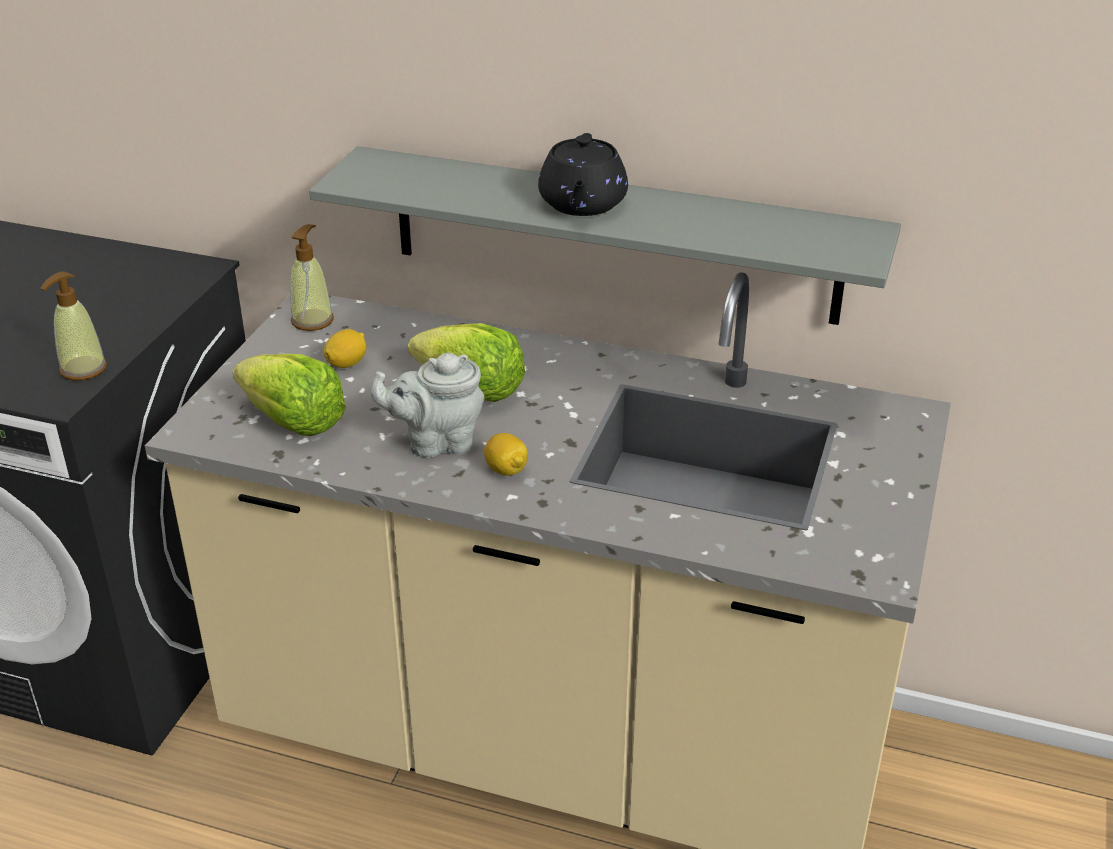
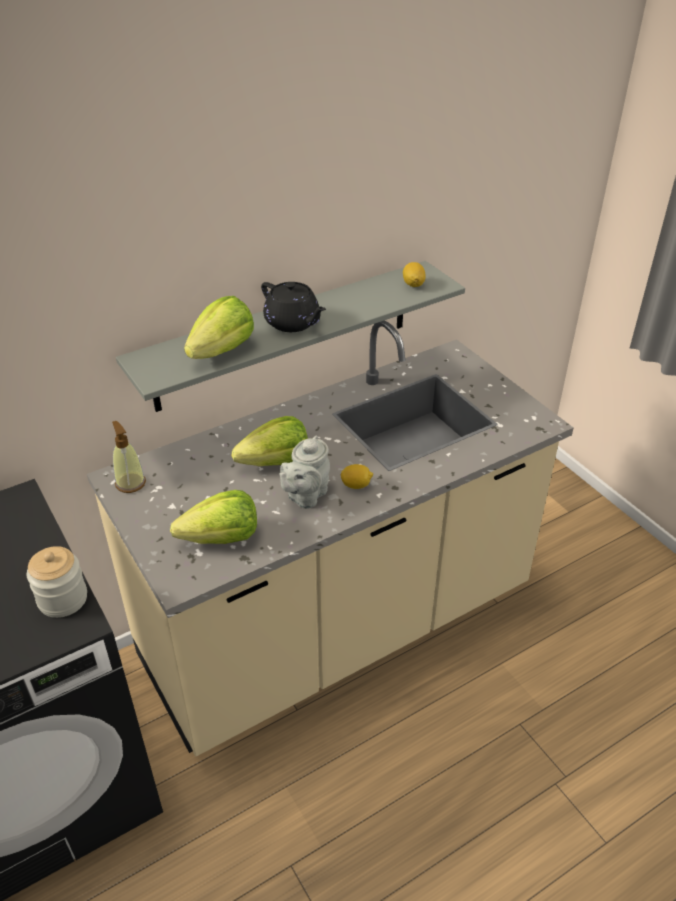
camera: 50 degrees left, 5 degrees up
soap dispenser [40,271,107,381] -> jar [27,546,87,618]
lemon [324,329,367,368] -> lemon moved to [403,262,426,287]
none -> lettuce [184,296,254,359]

